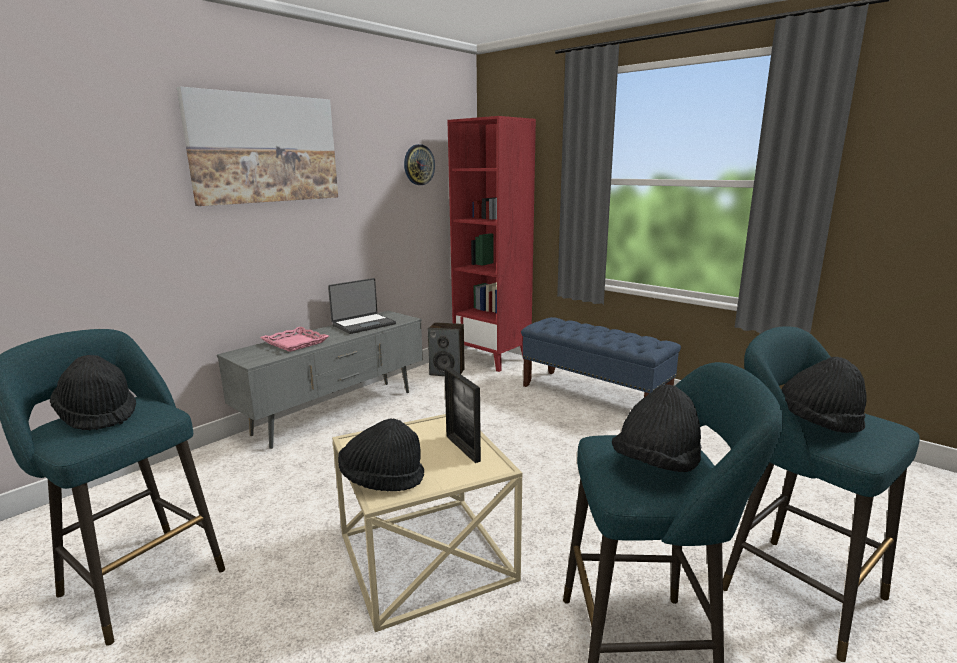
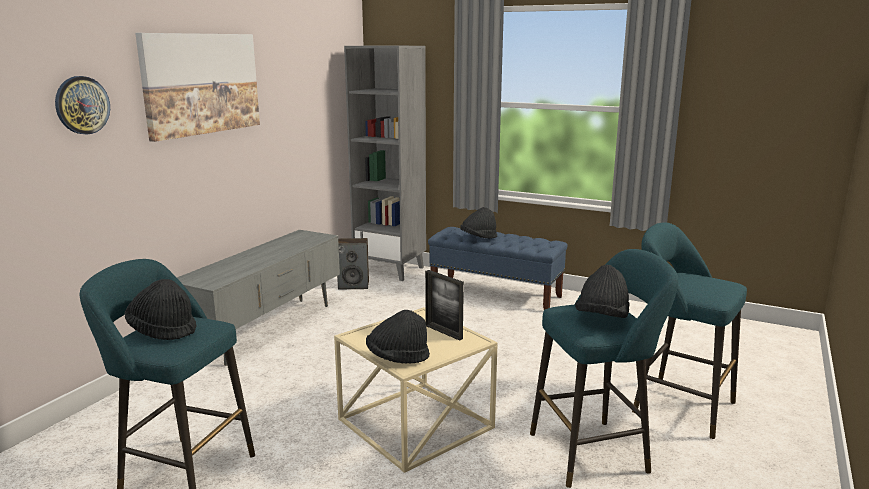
camera: 15 degrees left, 0 degrees up
pink tray [260,327,329,352] -> none
laptop [328,278,396,334] -> none
wall clock [404,144,435,185] -> wall clock moved to [55,76,110,134]
red bookcase [447,116,536,372] -> grey bookcase [344,46,426,281]
black hat [781,357,867,433] -> black hat moved to [460,207,497,239]

